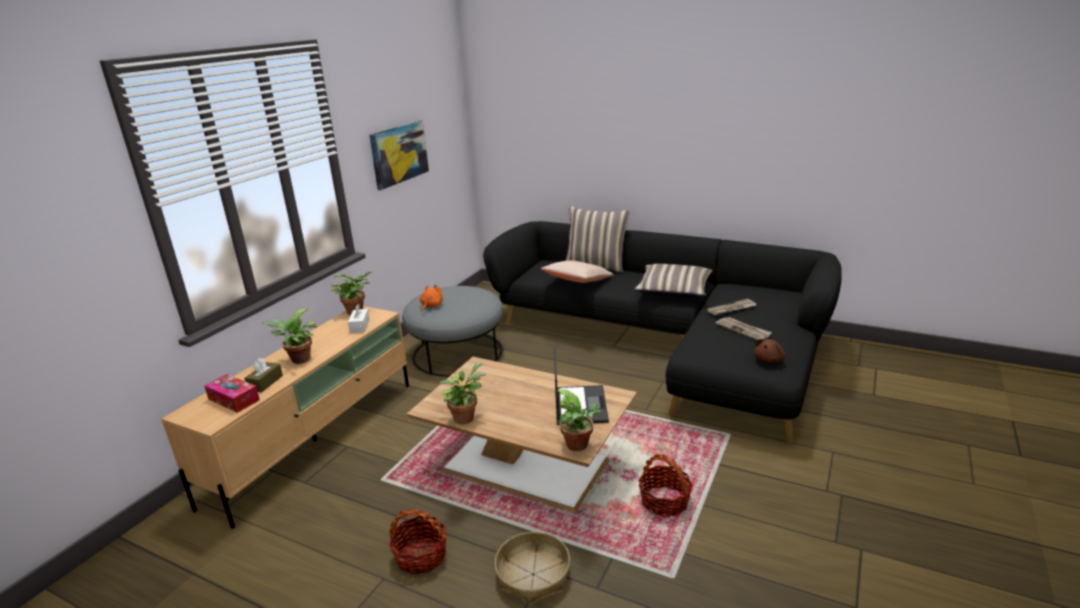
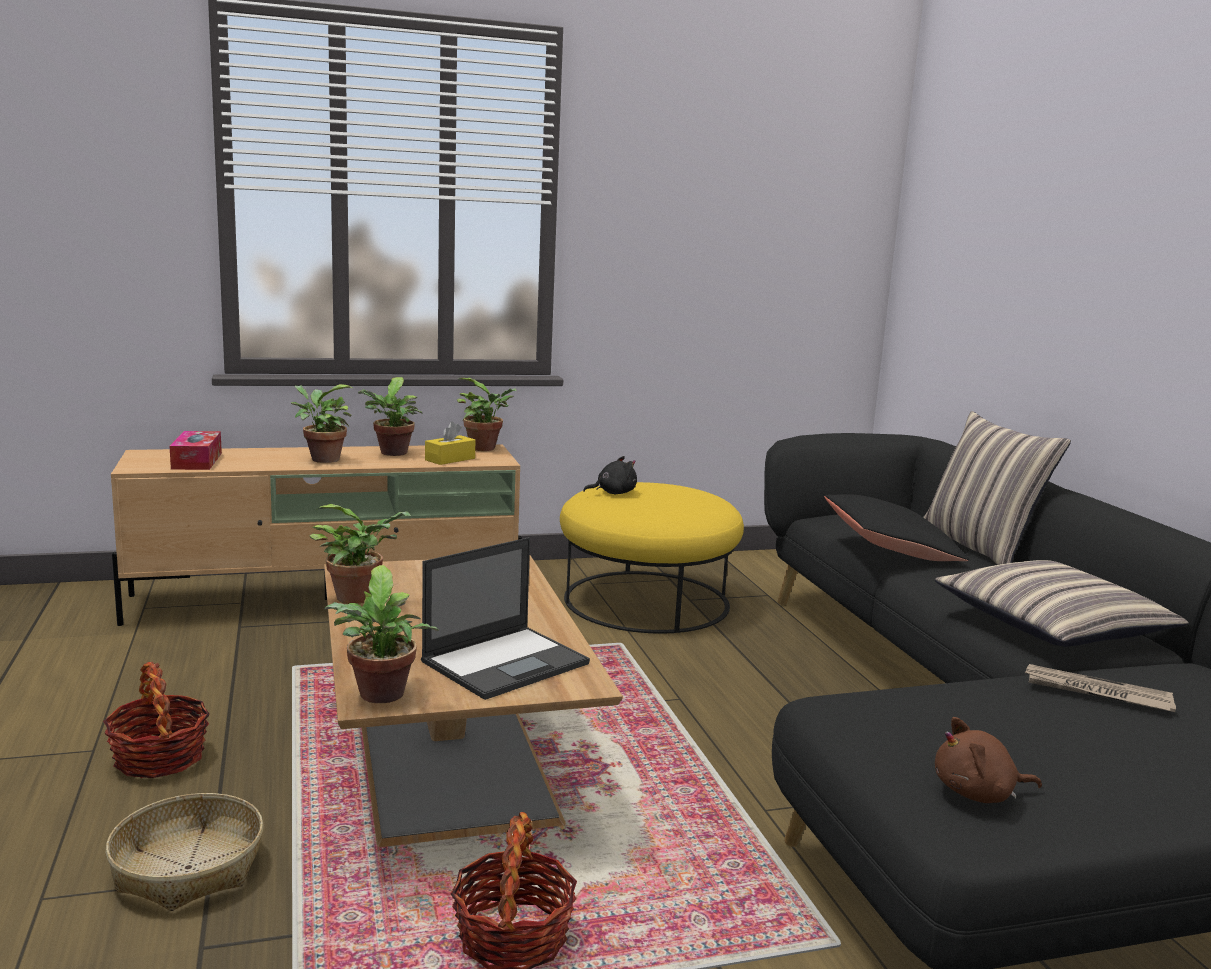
camera: 45 degrees right, 10 degrees down
brown tissue box [244,358,283,392] -> none
white tissue box [348,304,370,333] -> yellow tissue box [425,422,475,465]
picture [369,121,429,190] -> none
grey ottoman [402,286,503,377] -> yellow ottoman [560,482,744,633]
orange plush toy [420,285,443,312] -> black plush toy [583,456,637,494]
beige pillow [541,261,614,283] -> black pillow [824,494,969,561]
newspaper [716,317,772,341] -> none
none -> potted plant [358,377,422,456]

